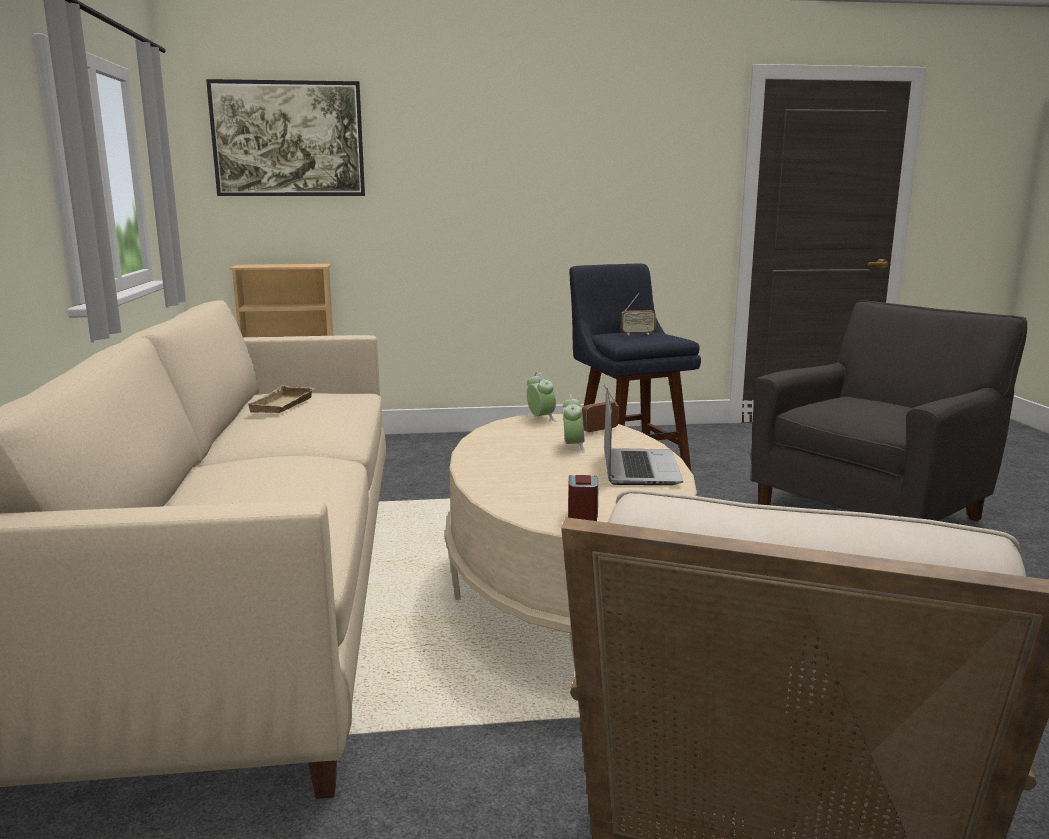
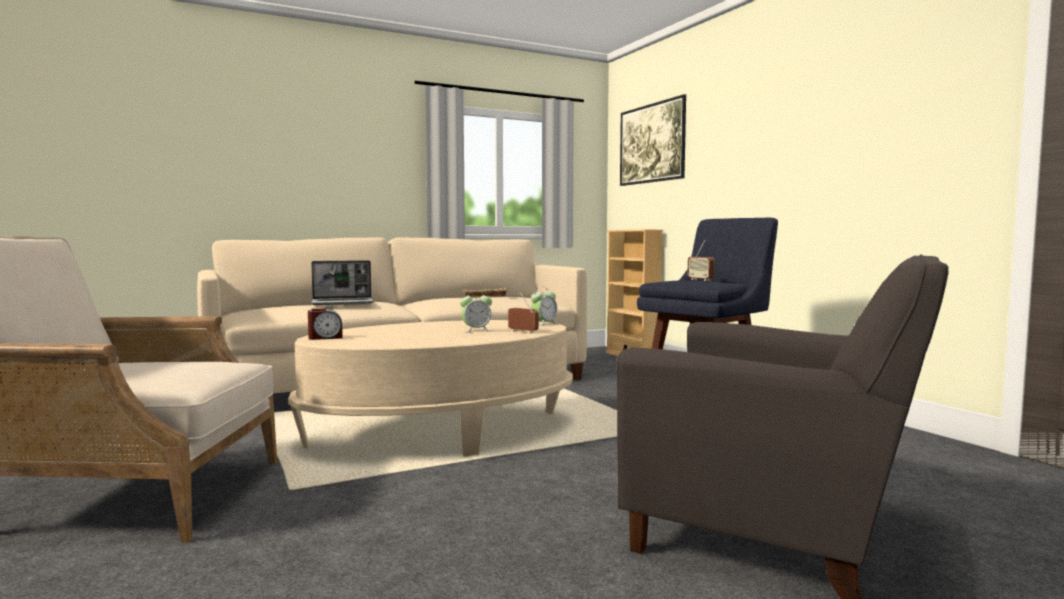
camera: 70 degrees right, 10 degrees down
laptop [604,388,683,485] -> laptop moved to [311,260,374,305]

